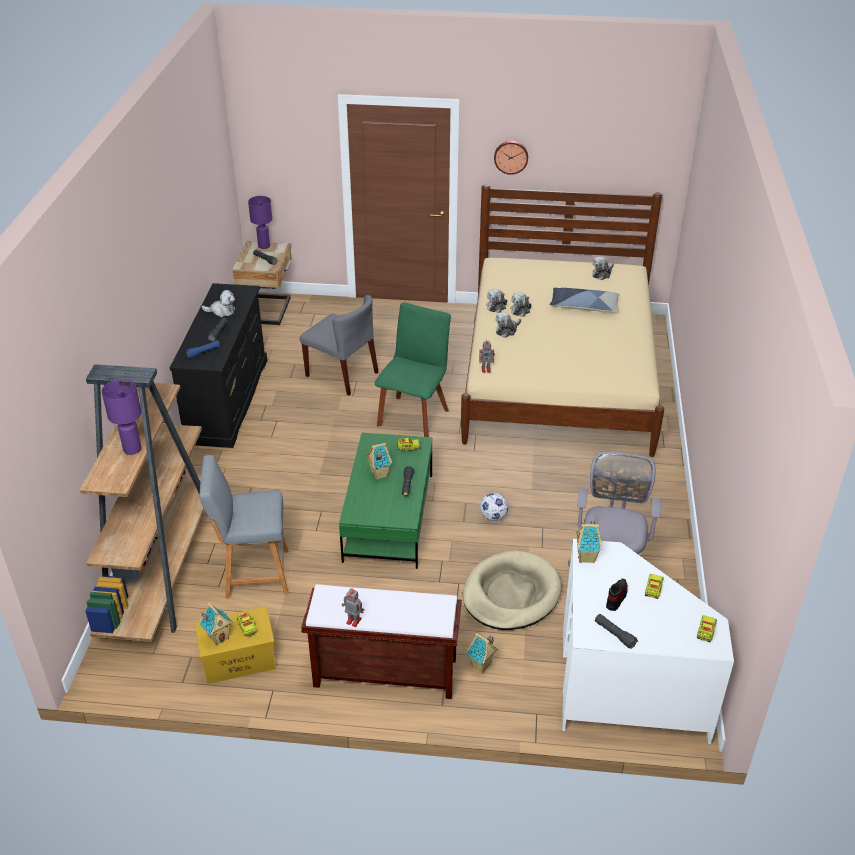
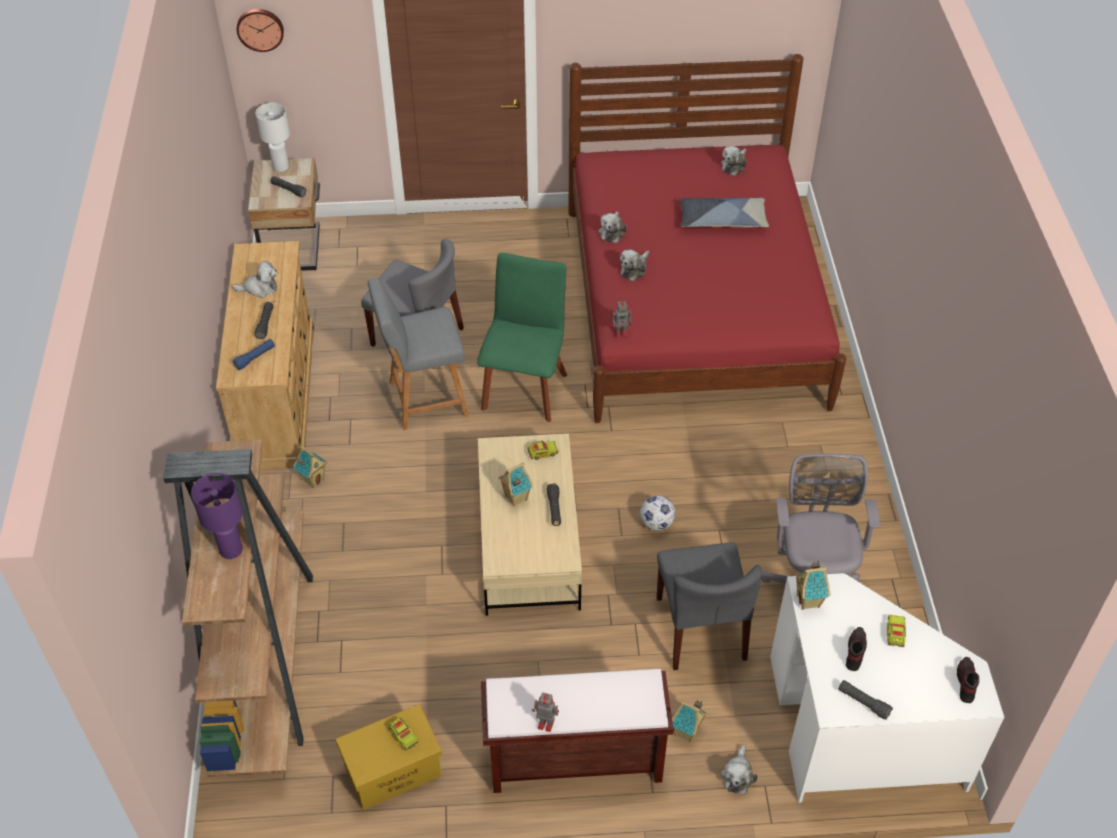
camera: 10 degrees left, 10 degrees up
black dresser [170,283,267,448] -> beige dresser [216,241,314,470]
grey stool [199,455,288,599] -> grey stool moved to [368,278,469,430]
toy house [199,602,233,646] -> toy house moved to [293,446,327,488]
purple table lamp [248,196,272,249] -> white table lamp [256,103,290,172]
green coffee table [339,433,433,569] -> beige coffee table [478,434,582,616]
beige bed [461,184,664,457] -> red bed [568,54,846,423]
beige dog bed [463,550,561,630] -> grey chair [657,542,762,670]
wall clock [494,141,528,175] -> wall clock moved to [237,9,284,52]
plush toy [510,293,532,317] -> plush toy moved to [720,744,757,794]
toy truck [697,615,717,642] -> shoe [957,657,979,703]

